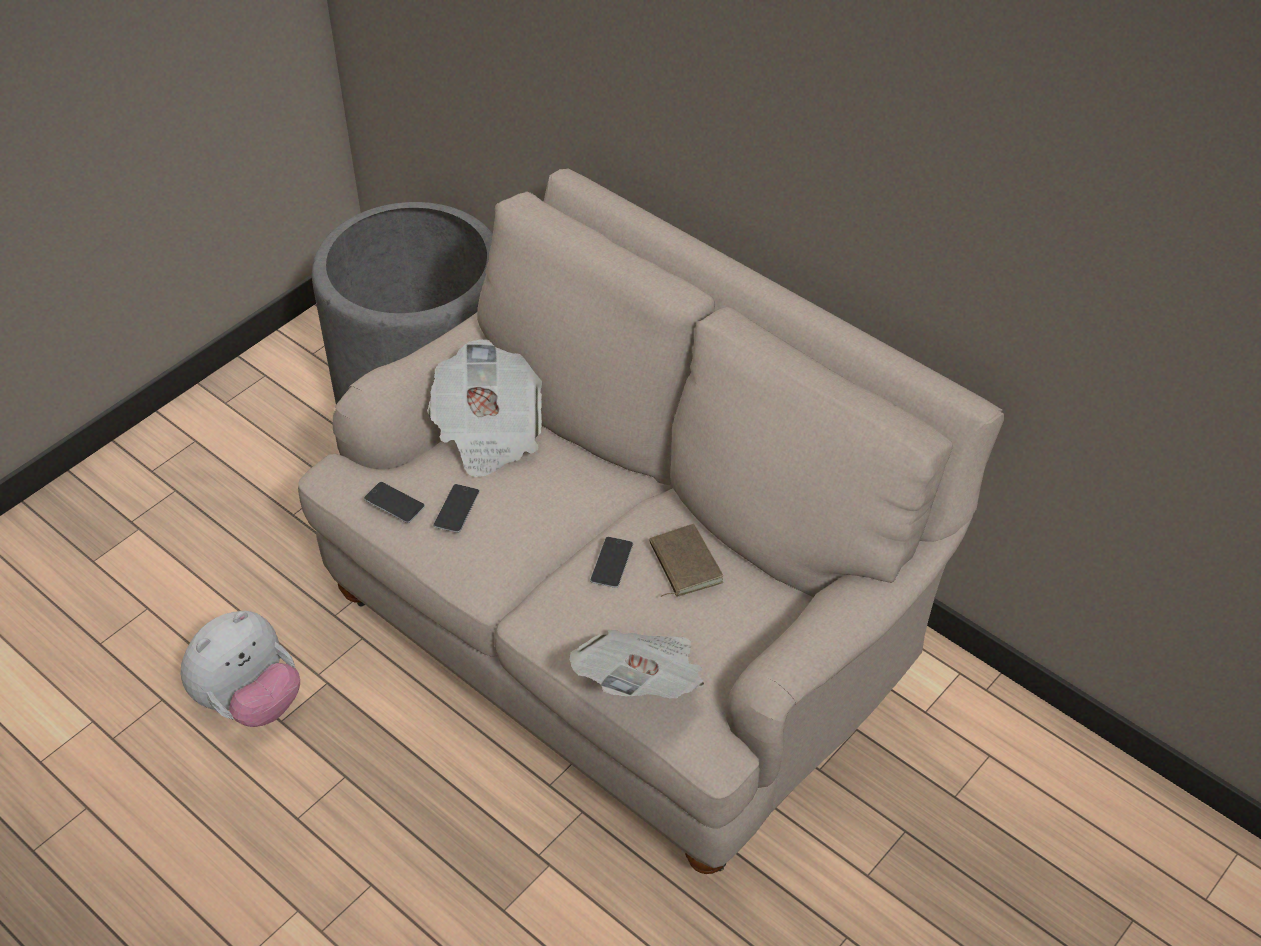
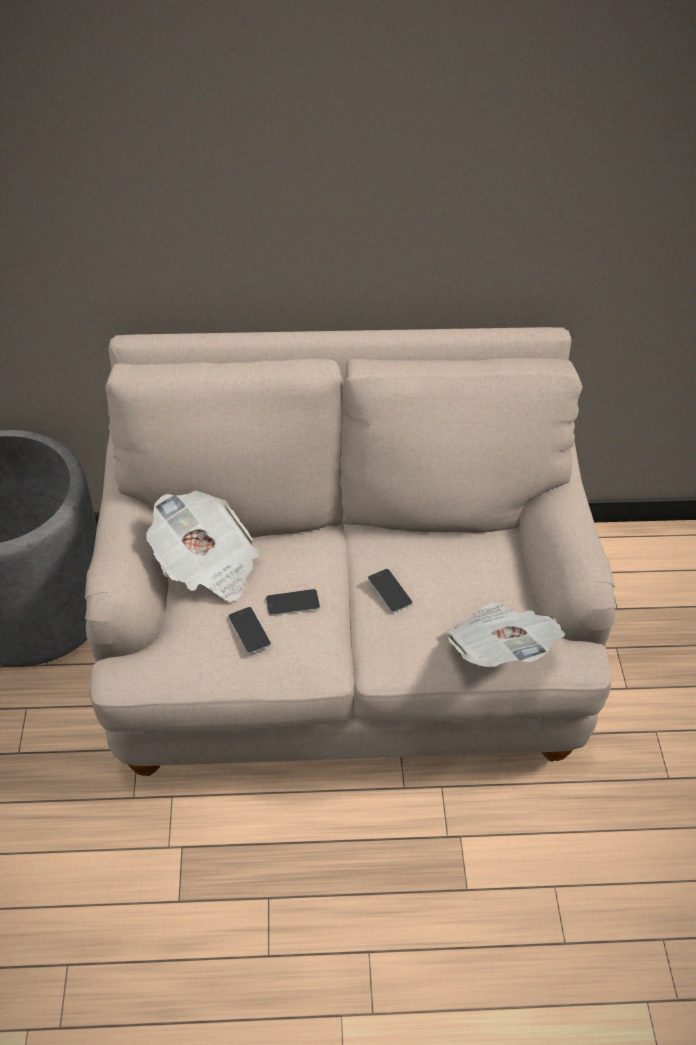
camera: 45 degrees left, 0 degrees up
plush toy [181,611,300,727] -> none
phone [364,482,425,523] -> phone moved to [266,589,320,616]
brown book [649,524,723,597] -> none

